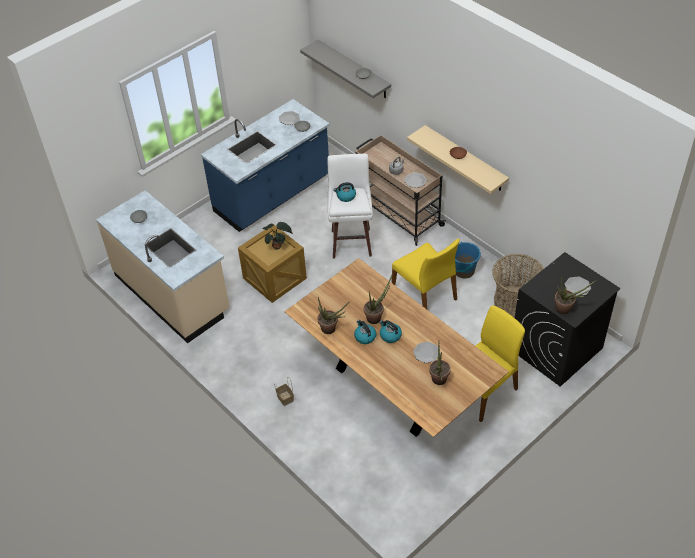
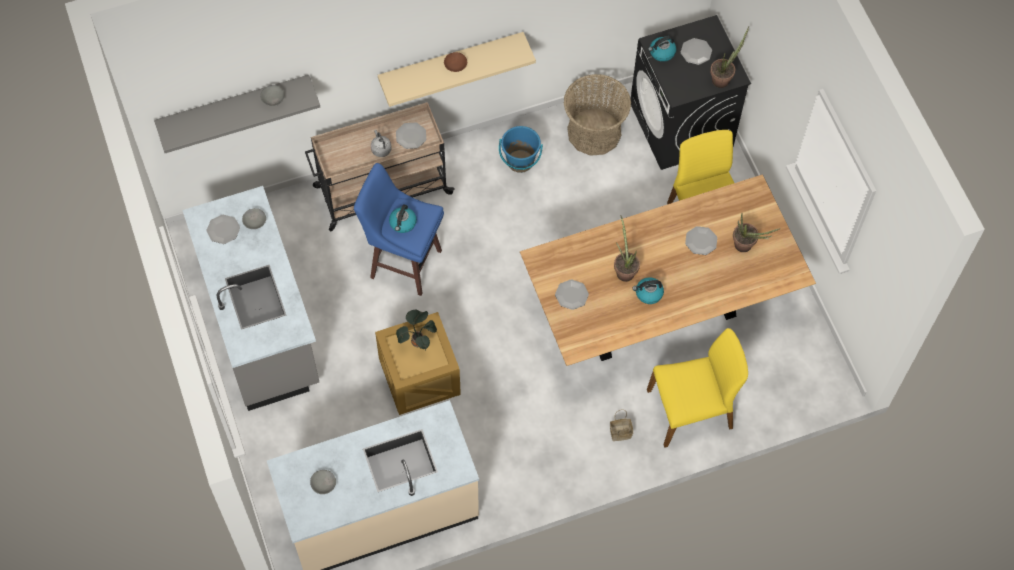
camera: 70 degrees left, 15 degrees up
blue counter [201,99,330,232] -> grey counter [183,186,319,411]
potted plant [317,297,350,334] -> none
white stool [328,154,373,258] -> blue stool [354,163,444,296]
kettle [379,320,402,343] -> kettle moved to [648,36,676,62]
yellow chair [391,238,460,309] -> yellow chair moved to [647,328,748,448]
none -> plate [555,279,589,310]

